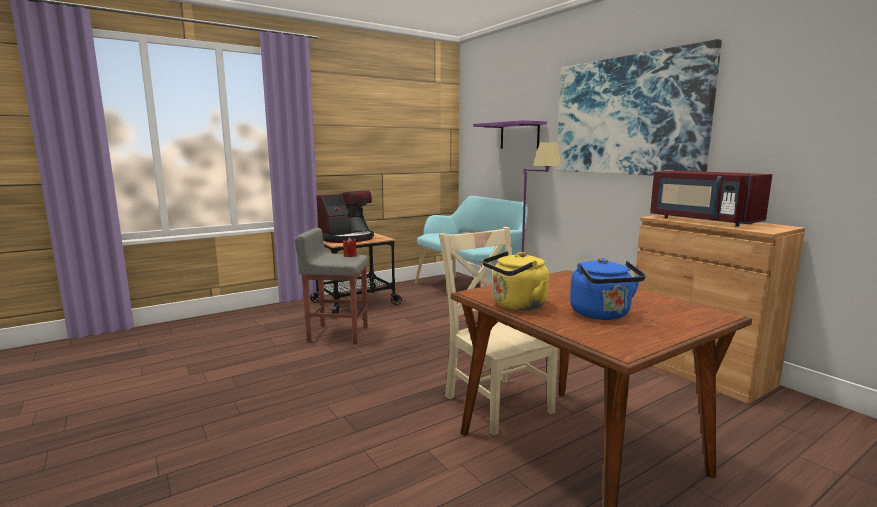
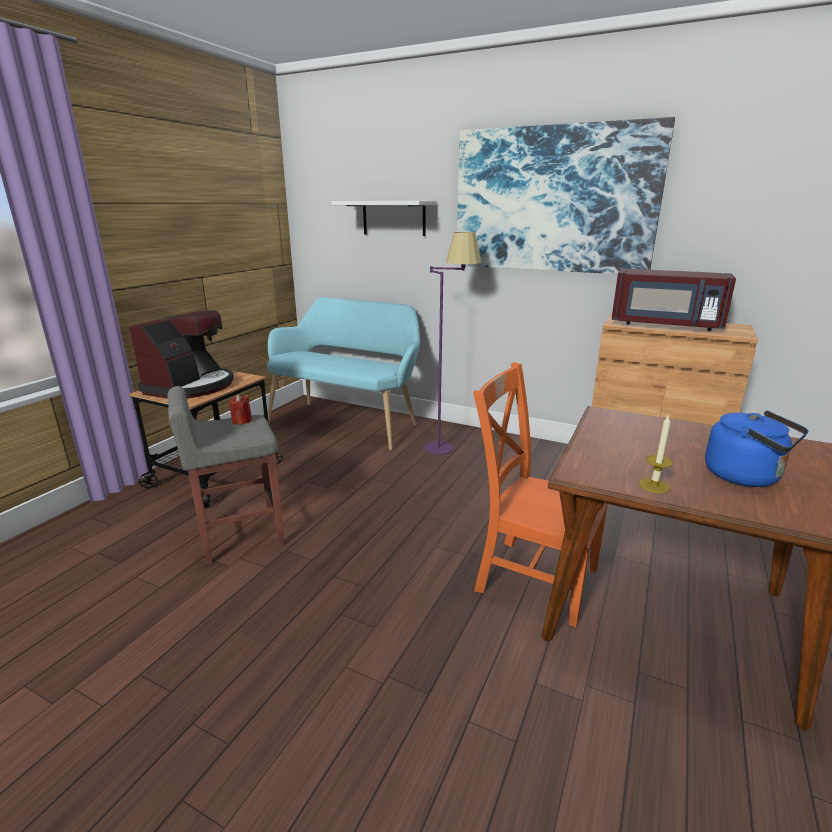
camera: 30 degrees left, 10 degrees up
beige chair [439,227,558,435] -> orange chair [473,362,608,627]
purple shelf [473,120,547,149] -> white shelf [332,201,437,236]
yellow kettle [482,251,549,310] -> candle [639,414,673,493]

